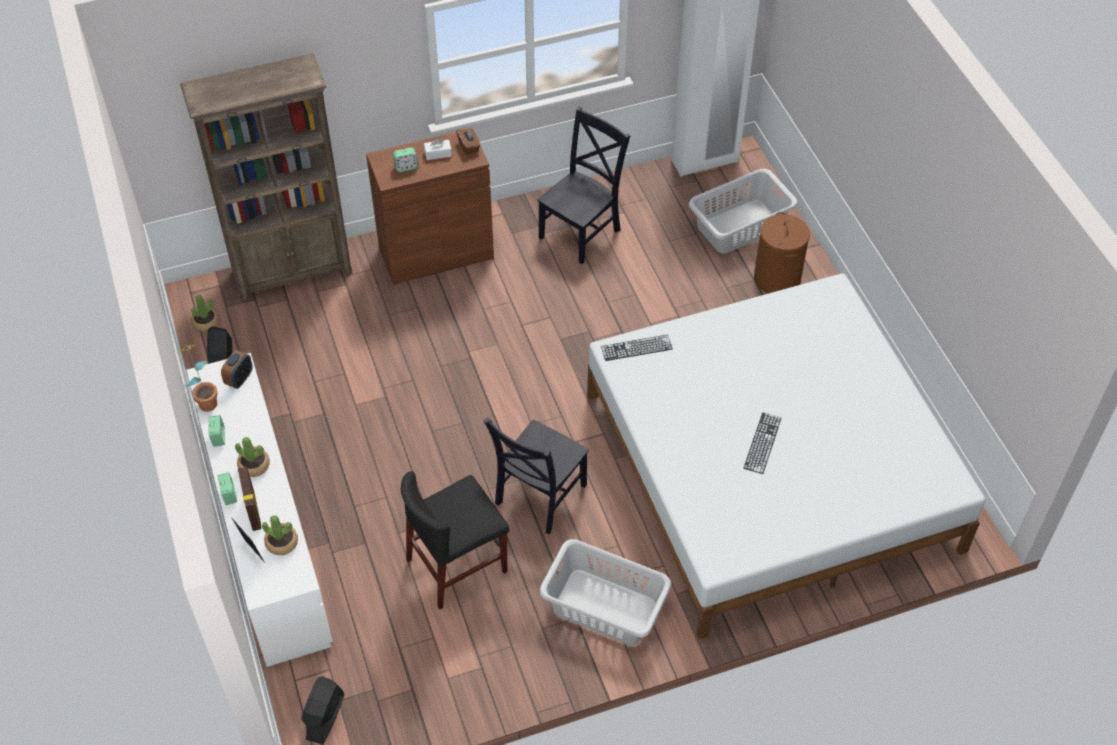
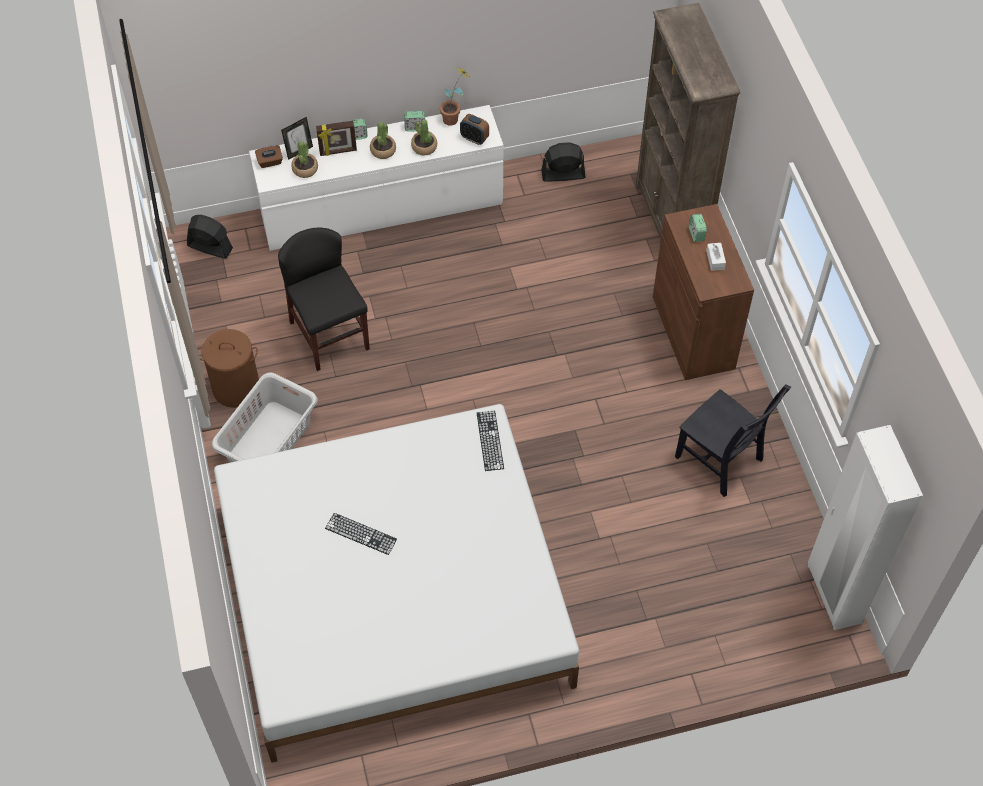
camera: 95 degrees right, 5 degrees up
potted plant [191,295,219,332] -> potted plant moved to [411,120,437,156]
brown tissue box [456,128,480,155] -> brown tissue box moved to [255,145,283,168]
black chair [483,417,589,534] -> none
grey laundry basket [689,169,798,254] -> none
brown laundry basket [754,212,810,294] -> brown laundry basket moved to [197,329,259,408]

